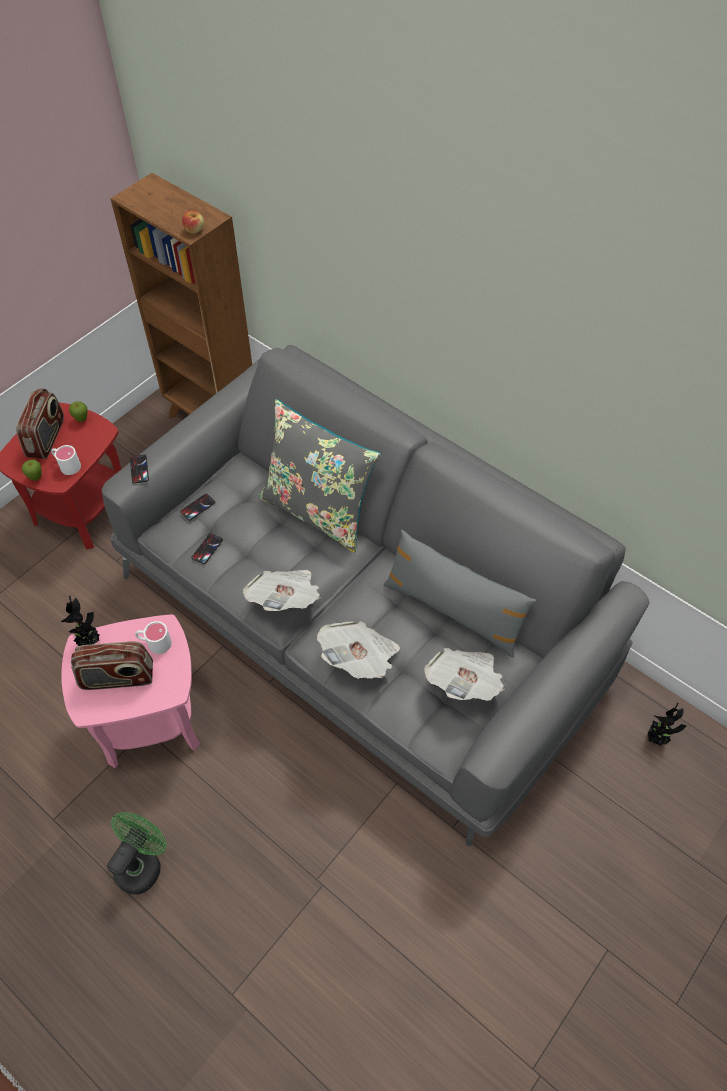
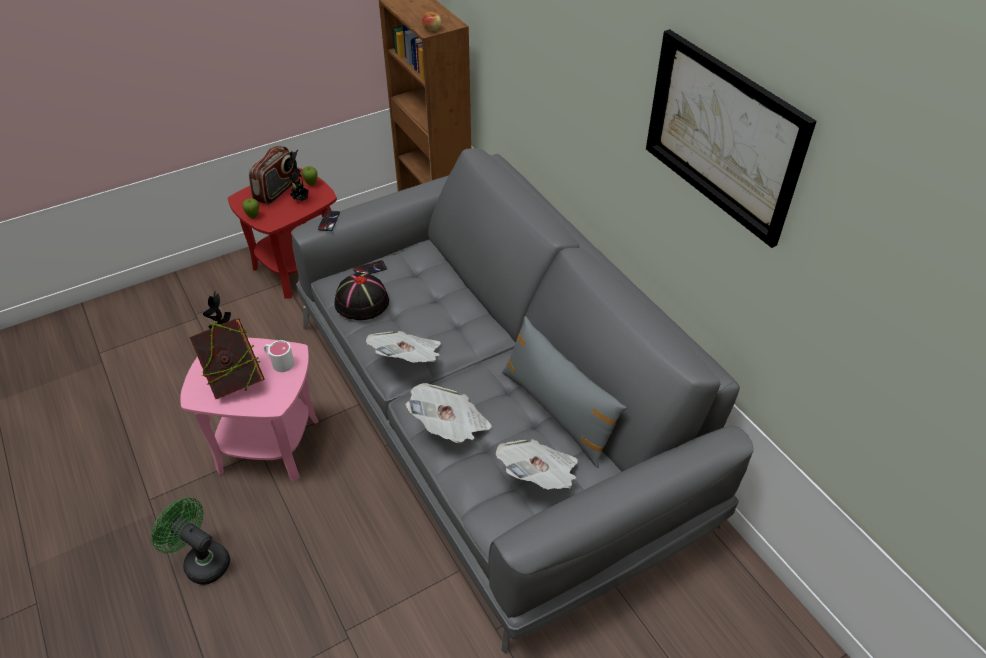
camera: 20 degrees right, 10 degrees down
white mug [51,445,81,475] -> none
radio [71,641,153,690] -> book [189,318,265,399]
green fan [107,812,167,895] -> green fan turned 105 degrees counterclockwise [151,498,230,585]
phone [191,533,223,564] -> black hat [335,273,389,320]
grey pillow [259,399,381,553] -> none
potted plant [647,702,687,746] -> potted plant moved to [287,149,311,201]
none -> picture [646,29,816,248]

